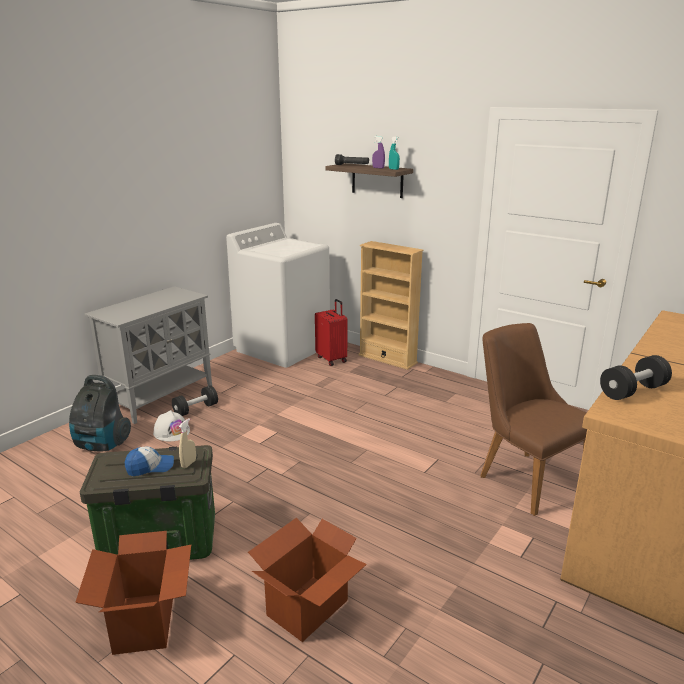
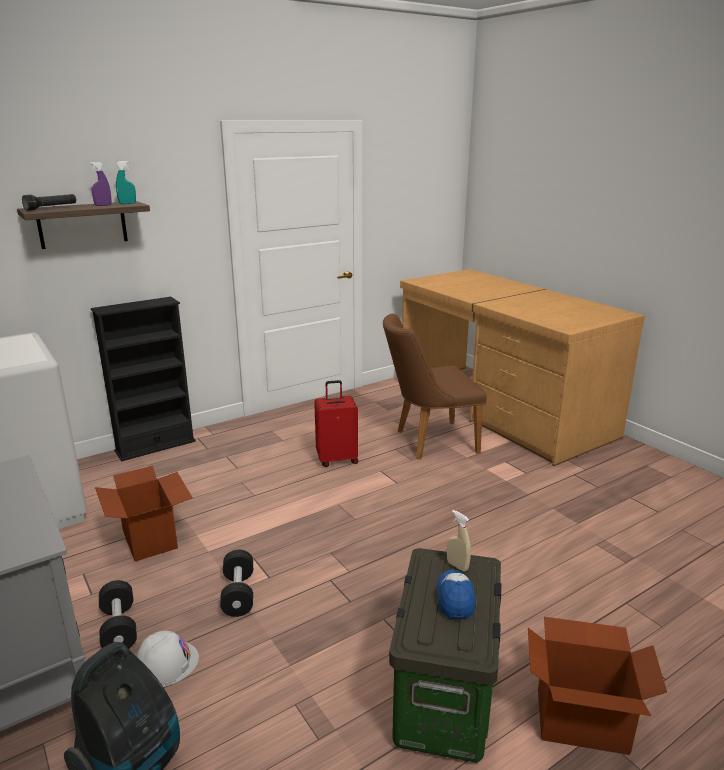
camera: 70 degrees left, 0 degrees up
cardboard box [248,518,367,642] -> cardboard box moved to [95,466,193,561]
red suitcase [315,299,347,366] -> red suitcase moved to [314,380,358,467]
beige bookcase [358,241,424,370] -> black bookcase [91,297,195,461]
black dumbbell [600,355,672,400] -> black dumbbell moved to [220,550,253,617]

